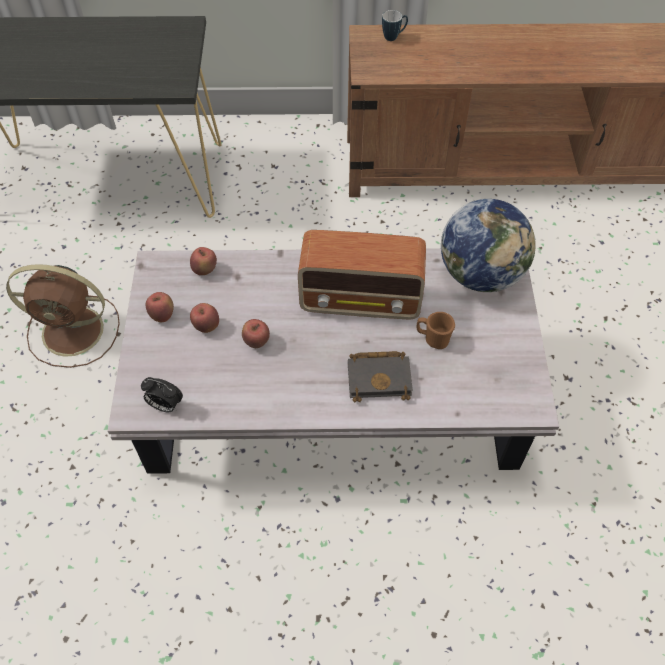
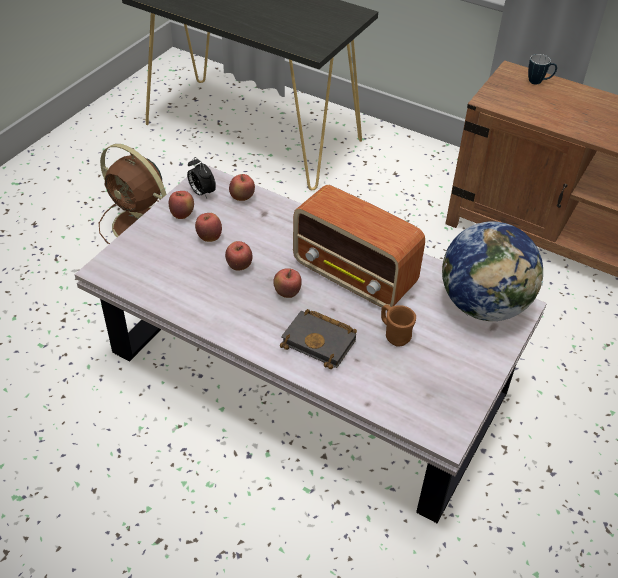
camera: 30 degrees right, 10 degrees down
alarm clock [141,377,183,412] -> alarm clock moved to [187,157,216,198]
none -> apple [273,268,302,298]

